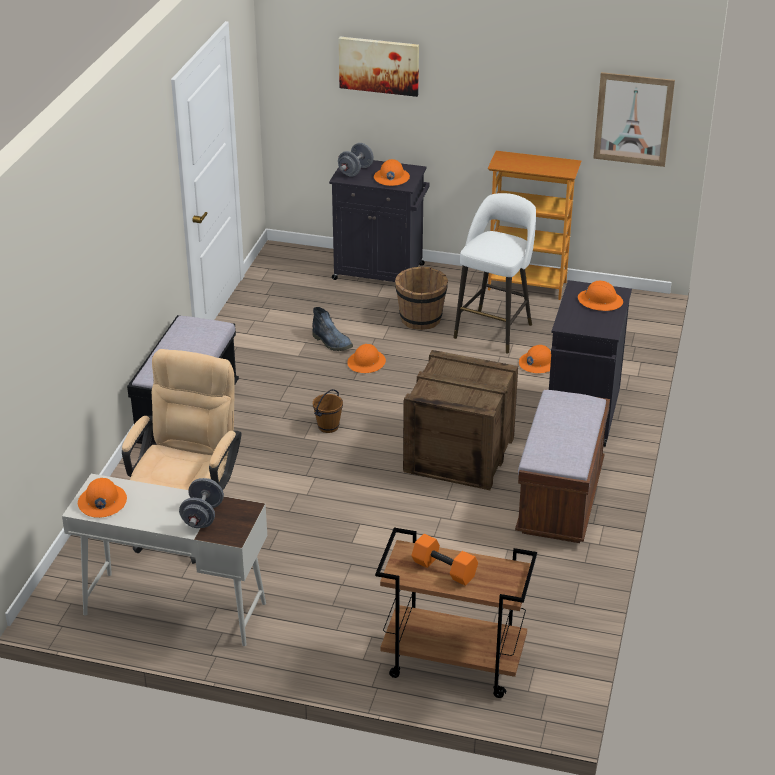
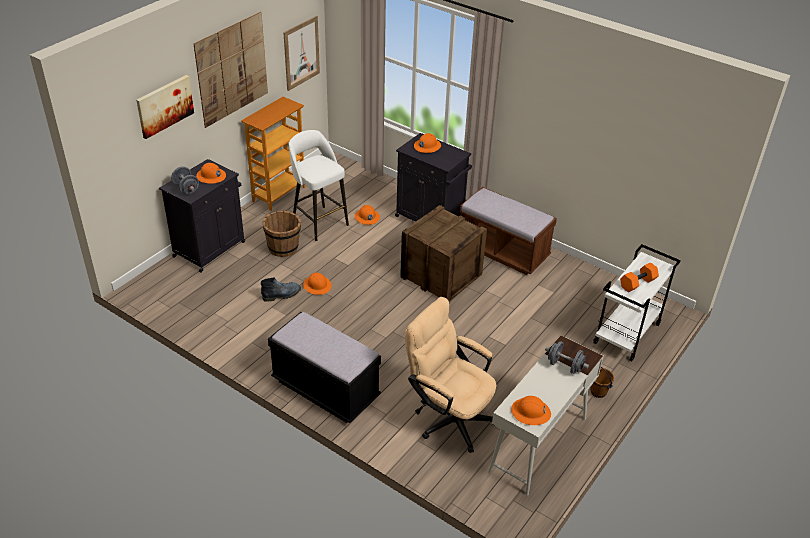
camera: 70 degrees left, 5 degrees up
brown bucket [313,389,343,433] -> brown bucket moved to [590,367,614,398]
brown cart [375,528,537,698] -> white cart [594,244,681,362]
none -> picture [194,12,268,128]

